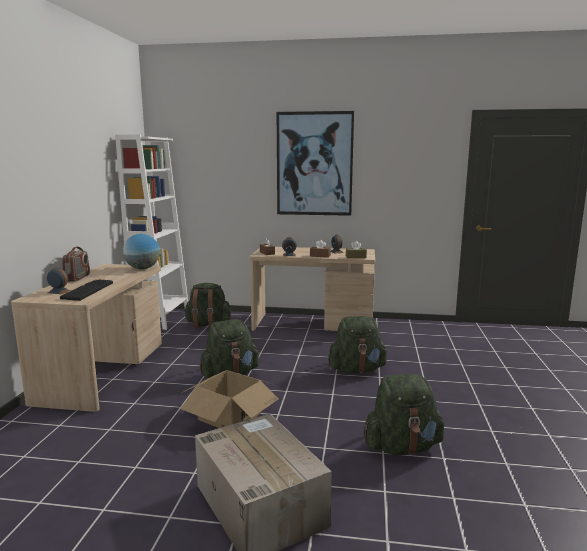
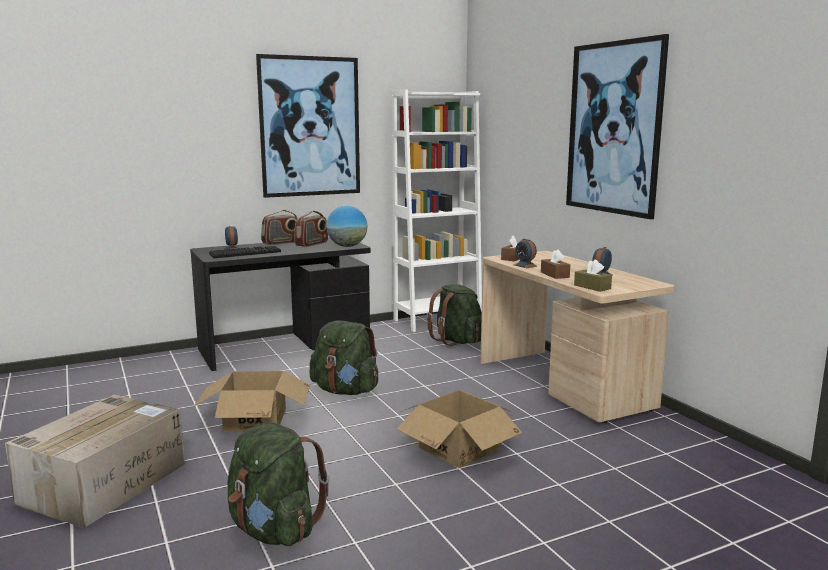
camera: 55 degrees right, 0 degrees up
beige desk [11,264,162,412] -> black desk [190,238,371,371]
green backpack [328,316,388,374] -> cardboard box [397,390,522,468]
none -> picture [256,54,360,198]
none -> radio [294,211,328,247]

